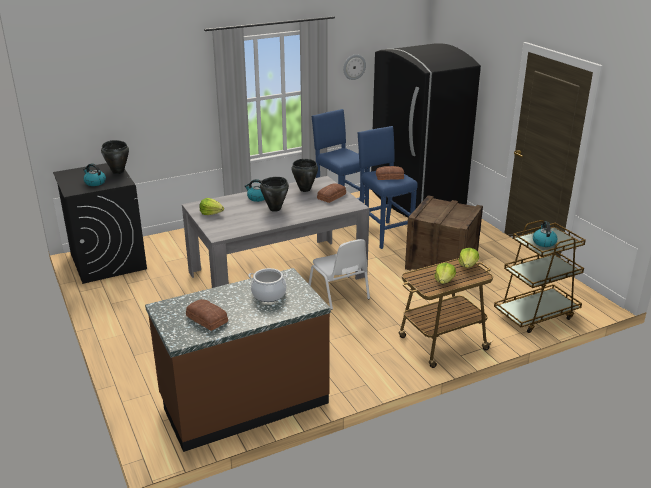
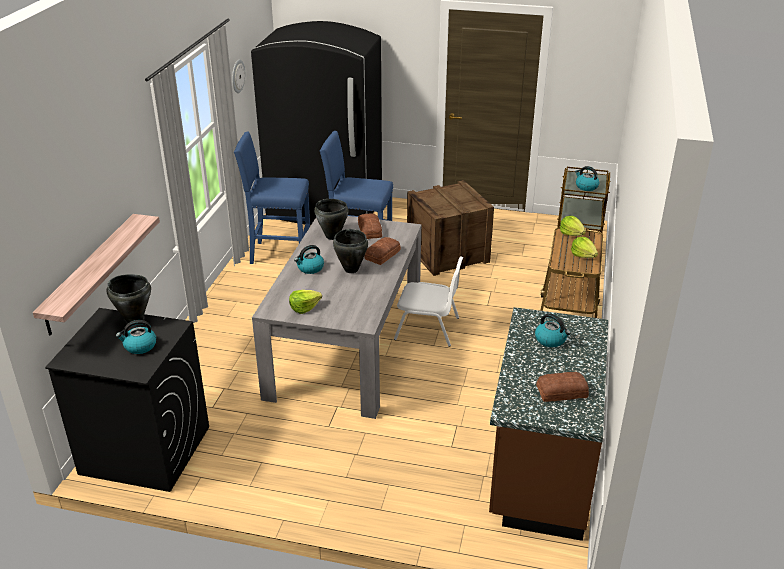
camera: 50 degrees left, 5 degrees up
cooking pot [248,268,288,302] -> kettle [535,313,571,347]
bread [376,166,404,180] -> bread moved to [364,237,401,265]
none -> shelf [33,214,160,335]

